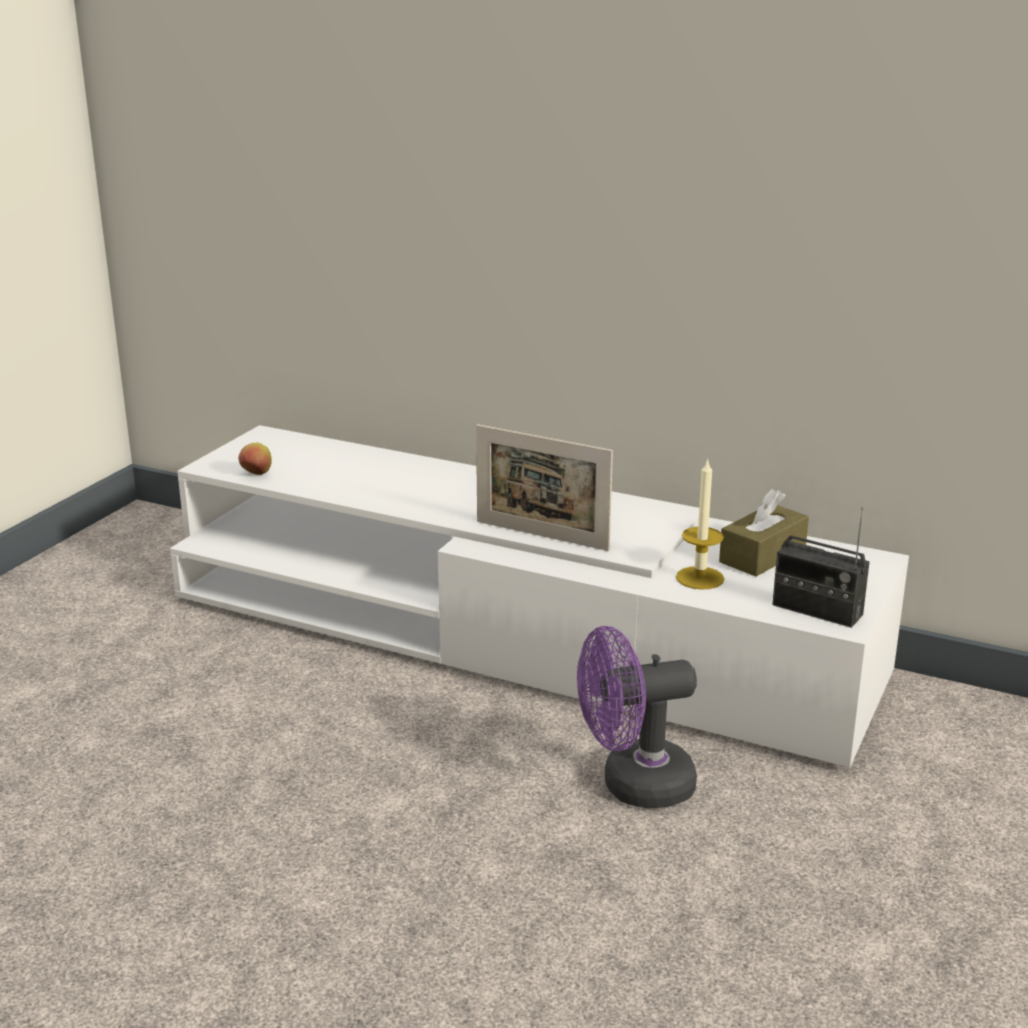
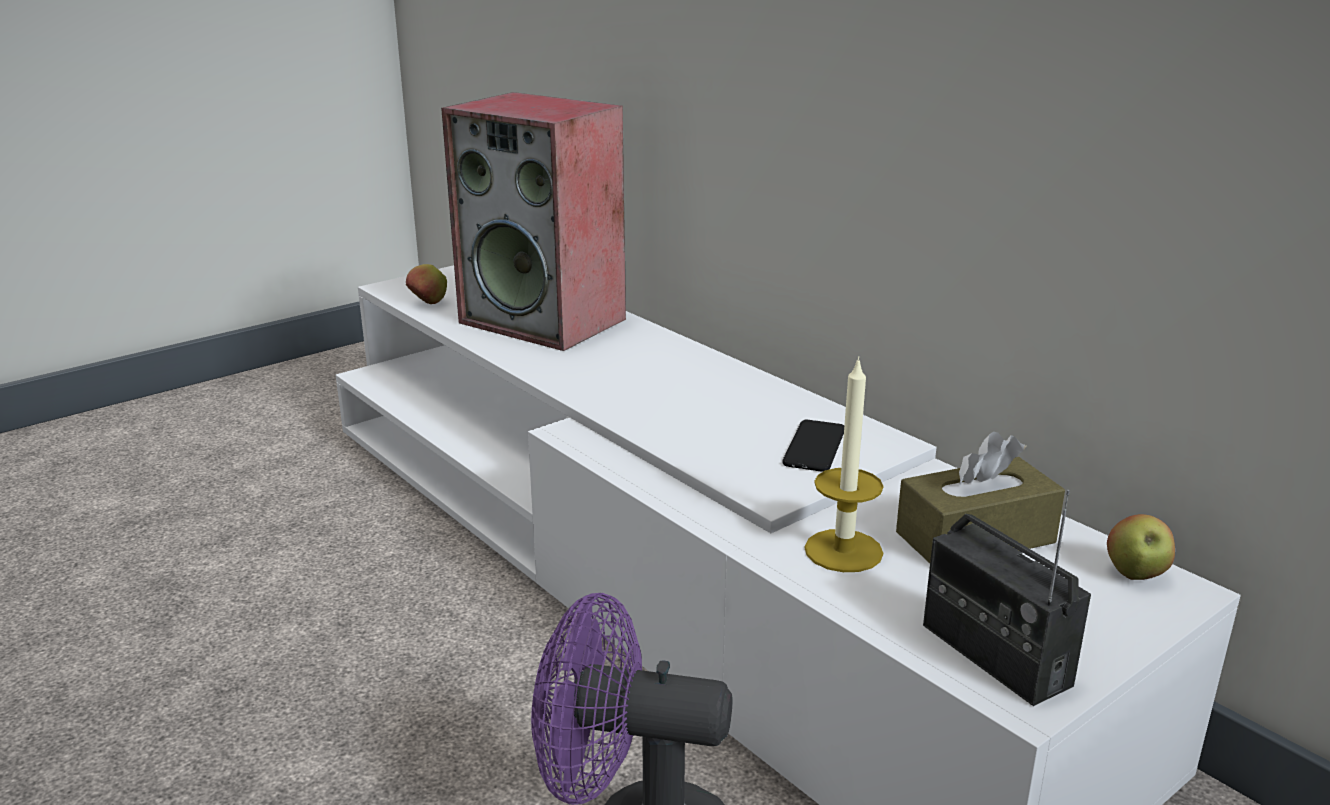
camera: 25 degrees right, 0 degrees up
picture frame [476,424,613,551] -> none
none -> speaker [441,92,626,351]
none -> phone [782,419,844,472]
none -> apple [1107,514,1175,580]

